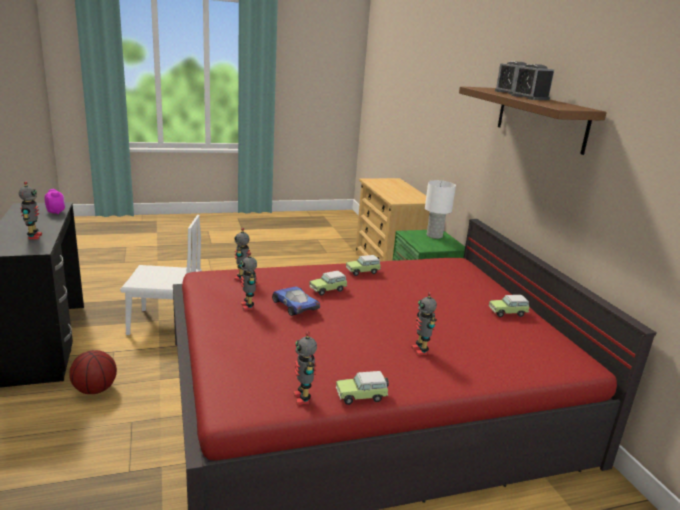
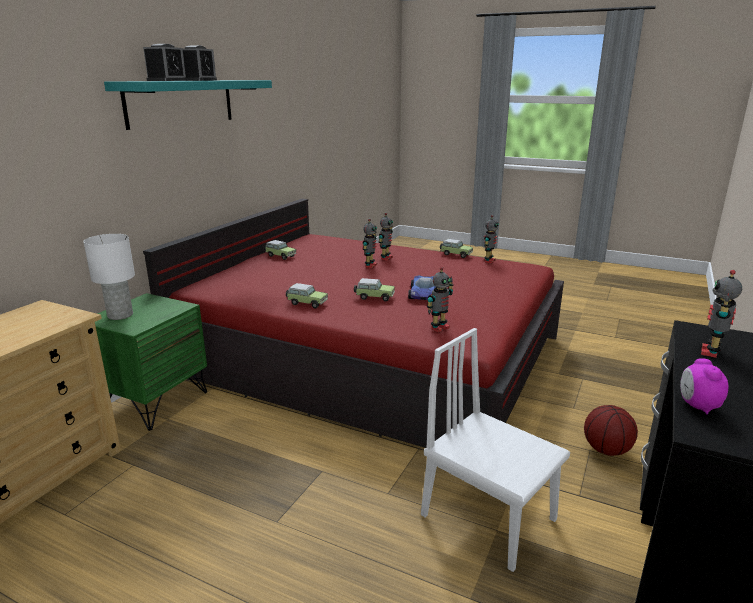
camera: 135 degrees left, 0 degrees up
toy robot [241,252,257,311] -> toy robot moved to [363,219,377,268]
brown shelf [459,86,607,155] -> turquoise shelf [104,80,272,130]

